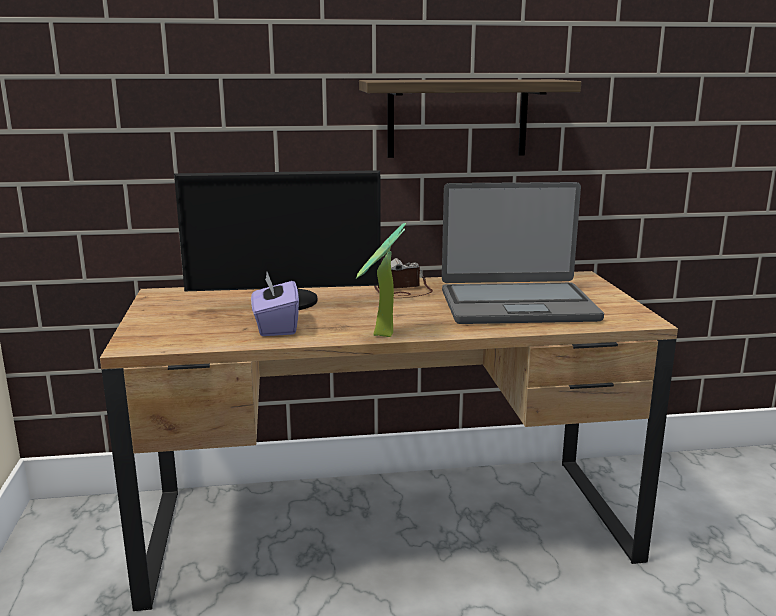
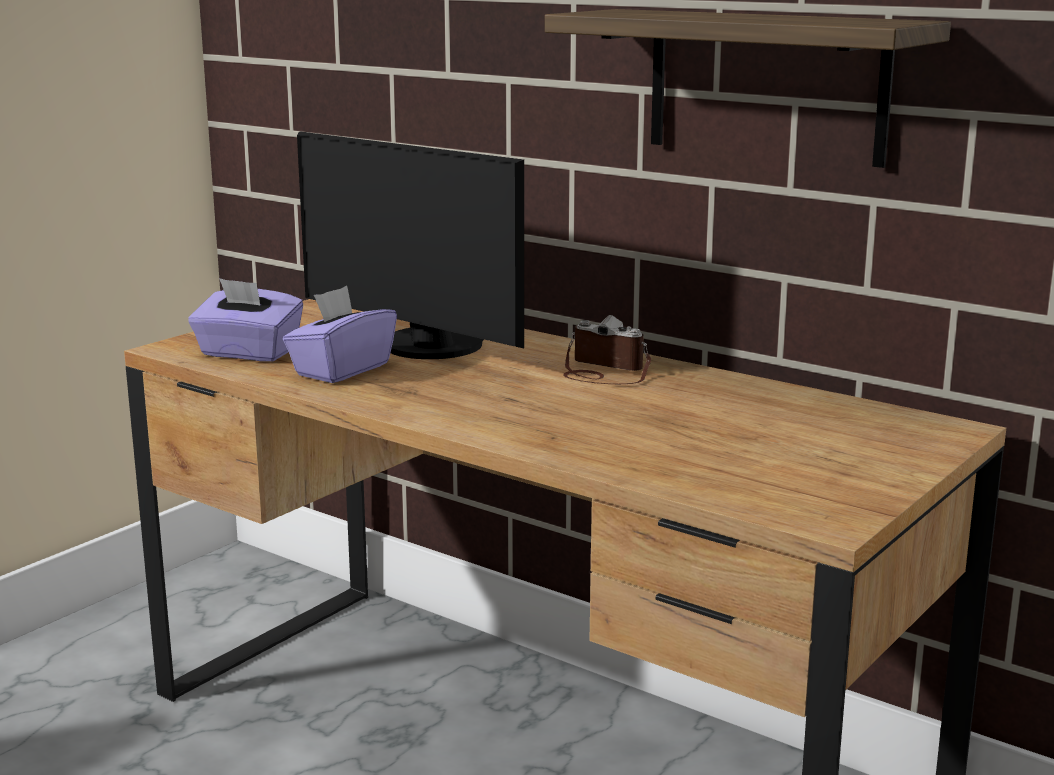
camera: 45 degrees right, 0 degrees up
potted plant [356,223,406,337] -> none
laptop [442,182,604,324] -> none
none -> purple tissue box [188,278,303,362]

